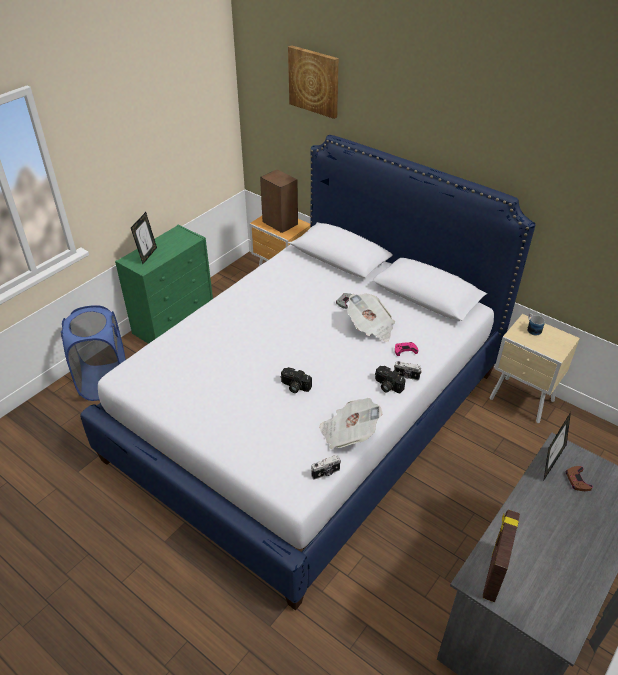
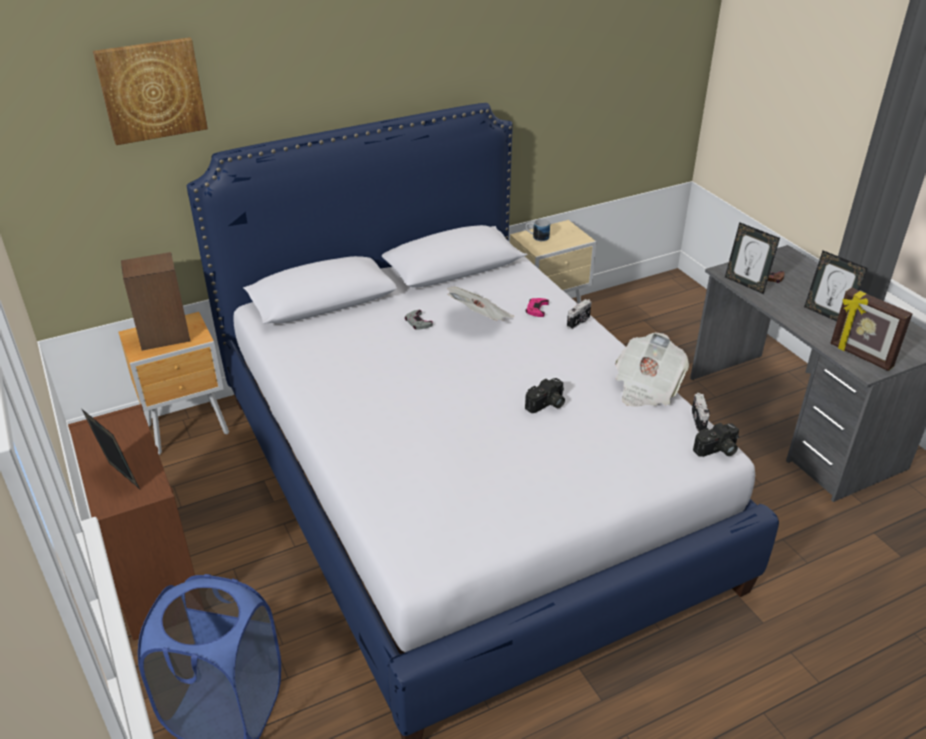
camera: 65 degrees left, 5 degrees down
green dresser [115,225,213,344] -> brown dresser [68,404,195,641]
camera [375,366,405,393] -> camera moved to [693,423,739,457]
none -> picture frame [804,250,868,321]

